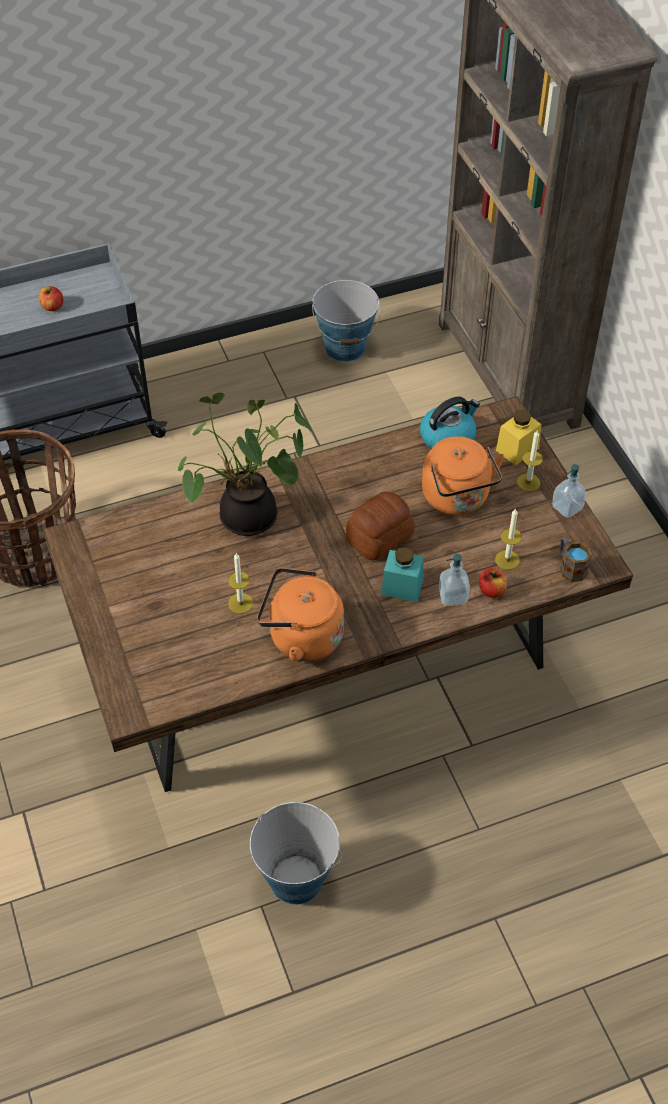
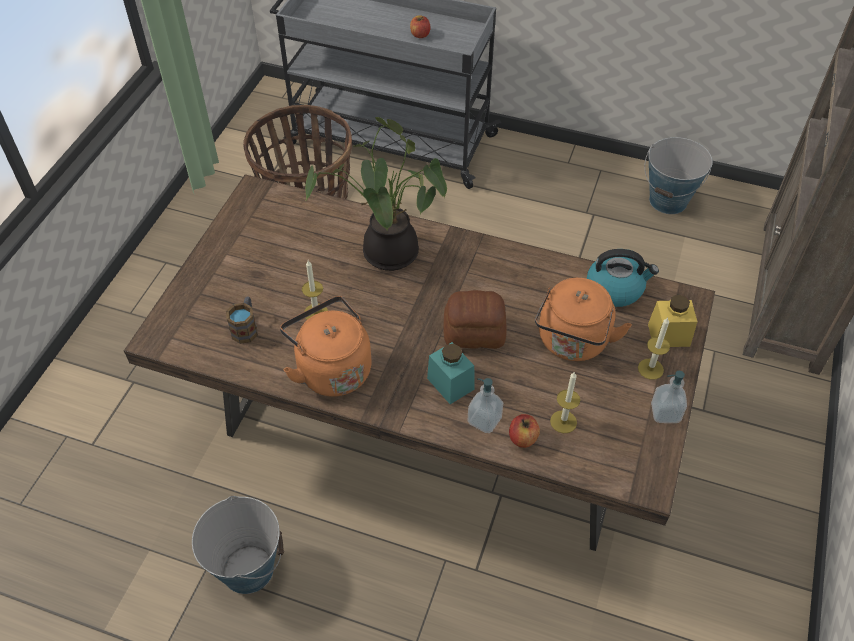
camera: 40 degrees right, 0 degrees up
mug [560,537,592,582] -> mug moved to [226,296,258,344]

